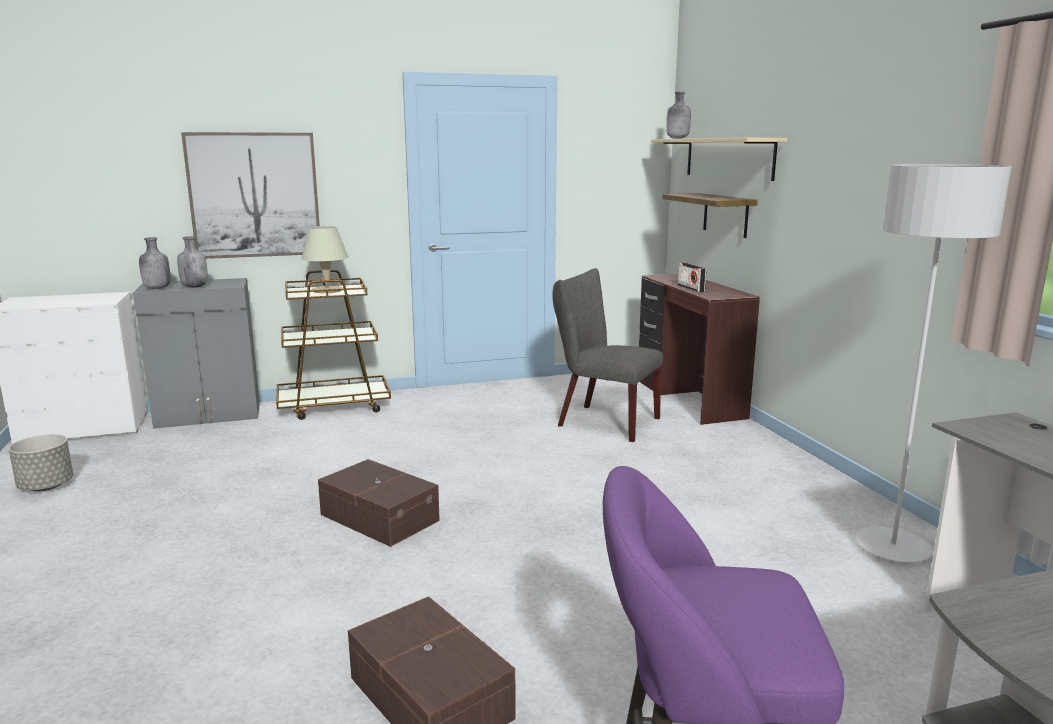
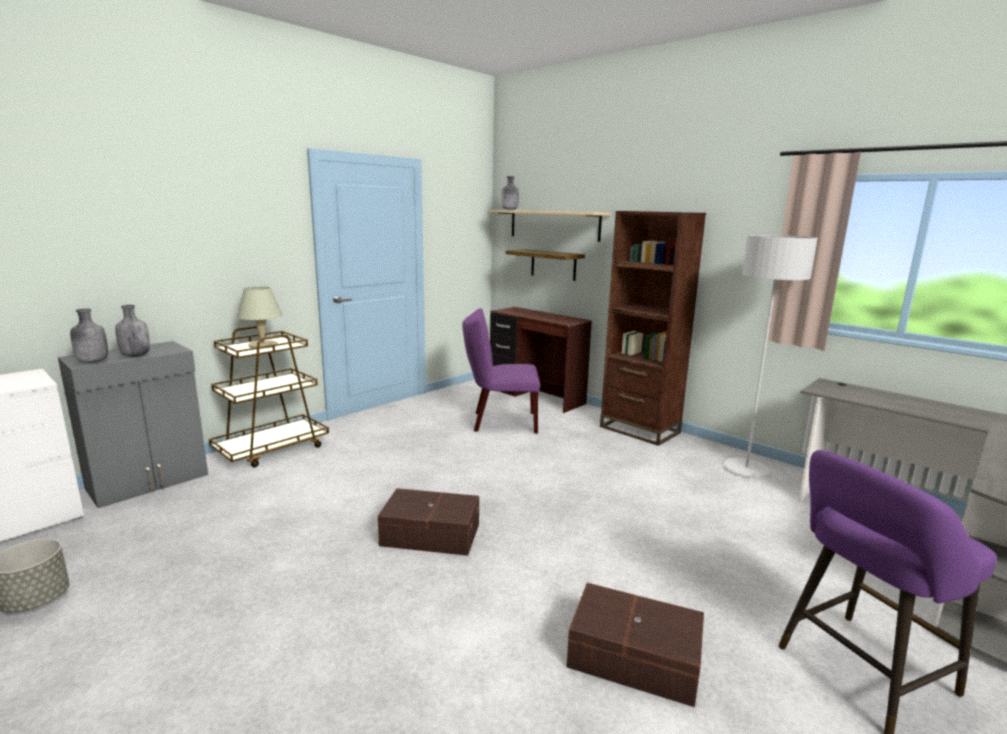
camera: 30 degrees left, 0 degrees up
picture [181,132,320,259] -> none
grey chair [553,268,663,442] -> purple chair [462,308,540,434]
radio [677,262,706,292] -> none
none -> brown bookcase [600,211,706,446]

